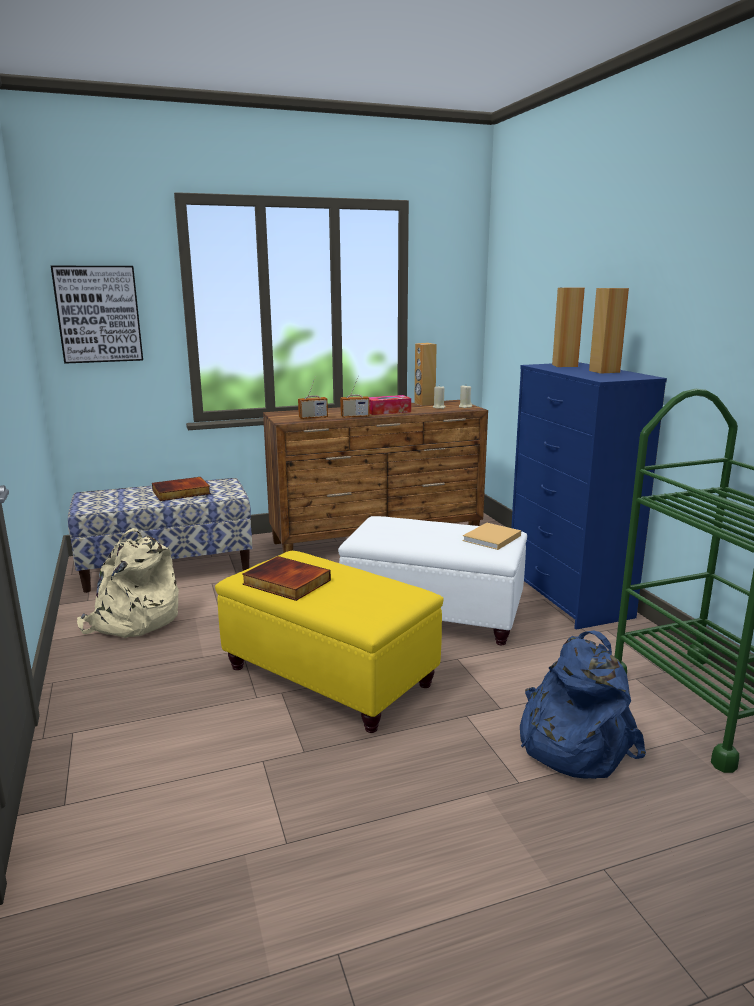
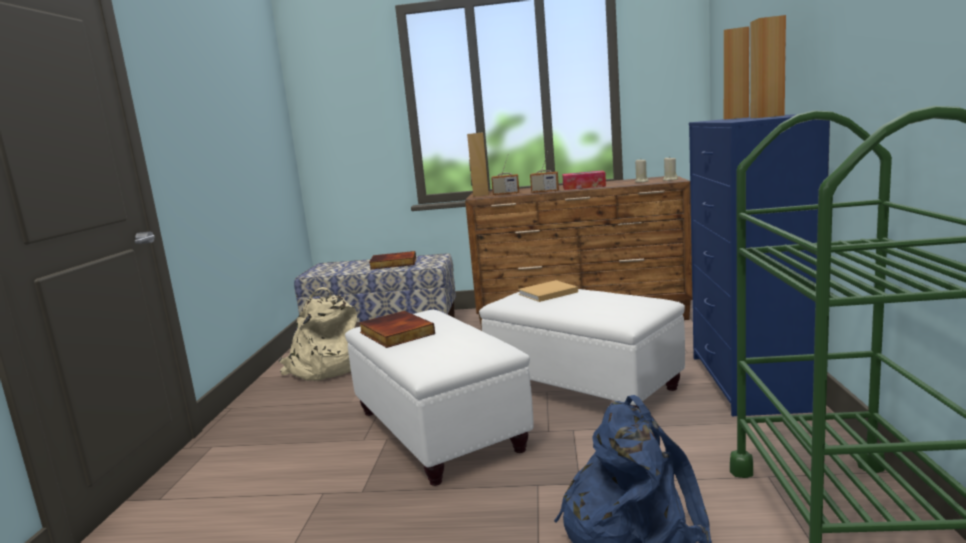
camera: 25 degrees right, 5 degrees down
picture [51,266,143,364] -> none
yellow ottoman [215,551,444,733] -> white ottoman [345,310,534,486]
brown speaker [414,343,437,406] -> brown speaker moved to [467,132,489,197]
beige book [463,523,521,550] -> beige book moved to [518,280,578,302]

